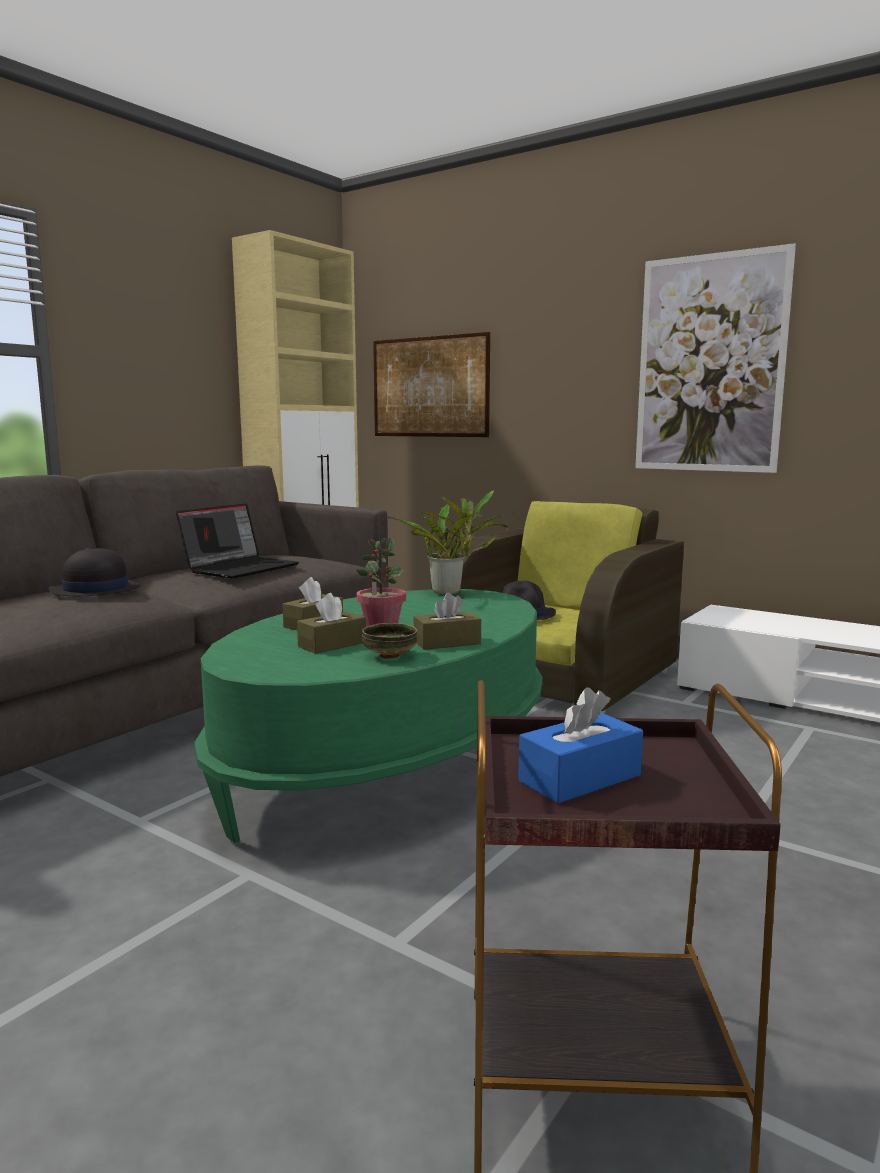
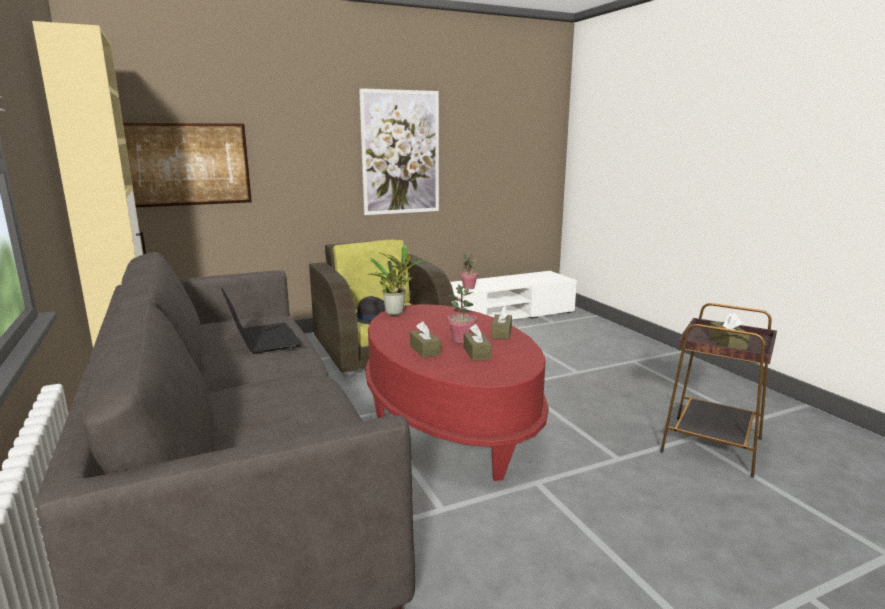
camera: 60 degrees left, 5 degrees up
black hat [49,548,141,596] -> none
green coffee table [194,589,543,843] -> red coffee table [365,304,549,481]
bowl [362,623,417,659] -> none
blue tissue box [518,687,643,803] -> brown tissue box [709,312,750,350]
none -> potted plant [460,253,478,289]

